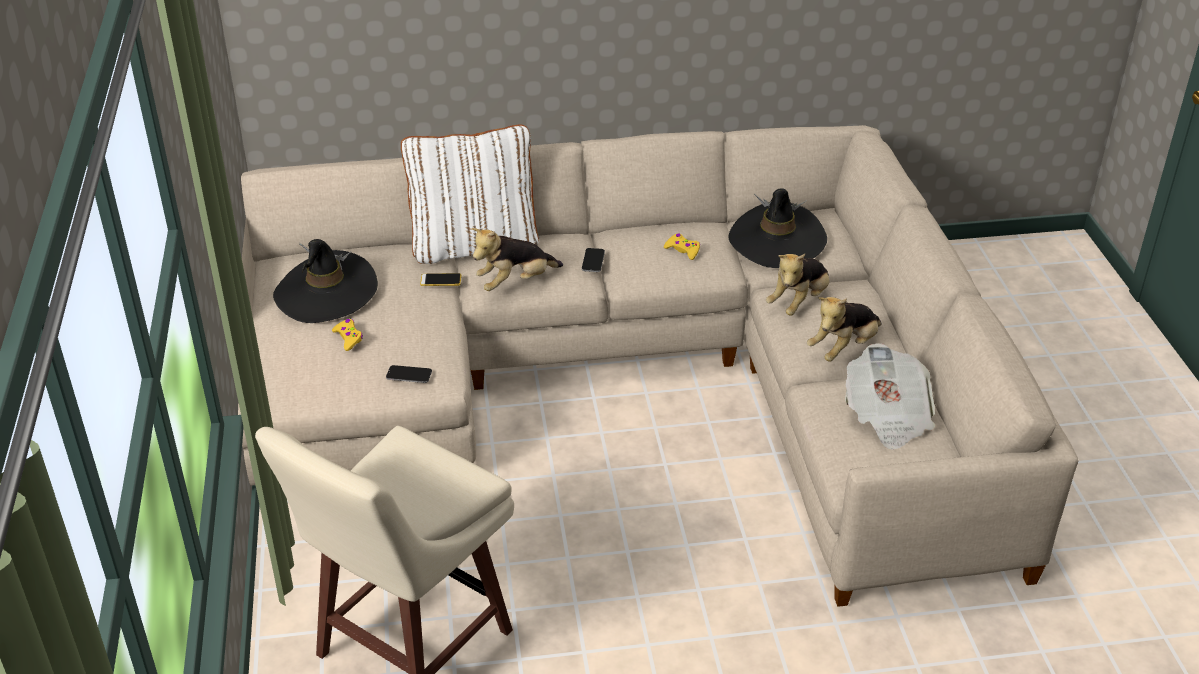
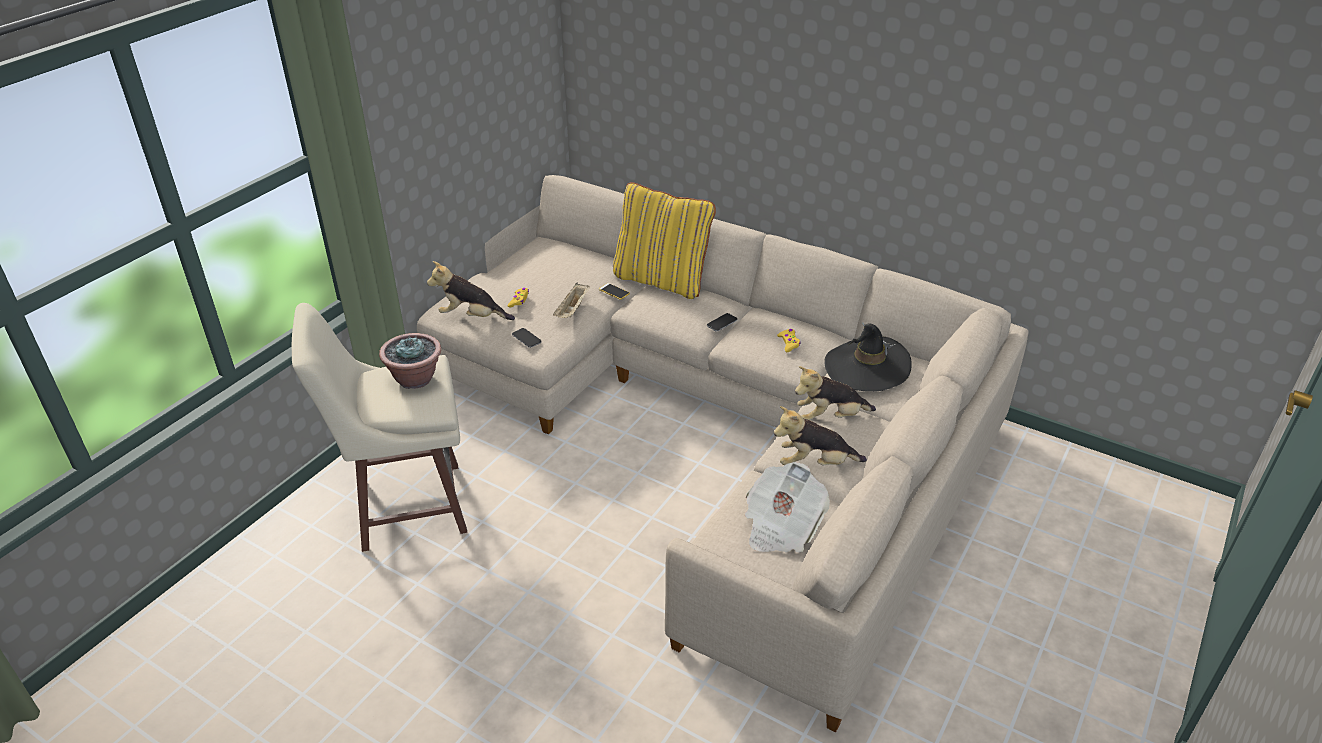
camera: 40 degrees right, 0 degrees up
black hat [273,239,378,323] -> none
white pillow [401,124,539,264] -> yellow pillow [613,182,716,299]
plush toy [471,228,563,291] -> plush toy moved to [427,261,515,320]
none -> potted plant [379,333,441,389]
none -> beige tray [553,283,590,318]

